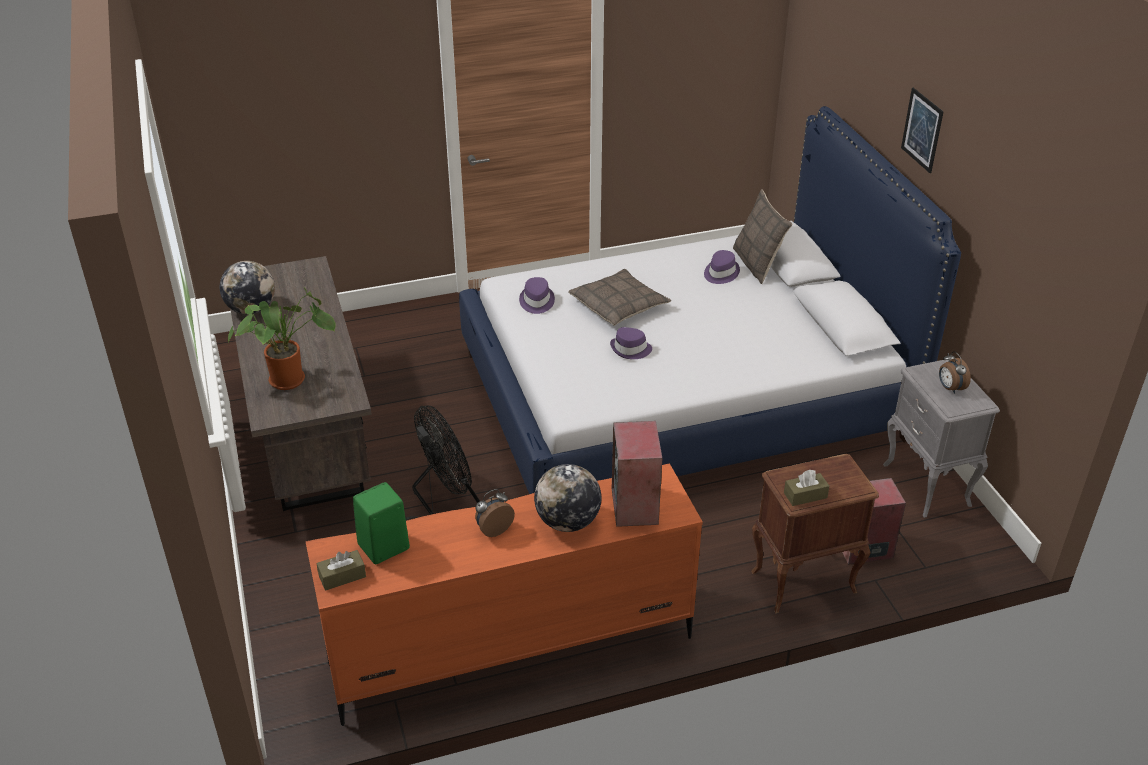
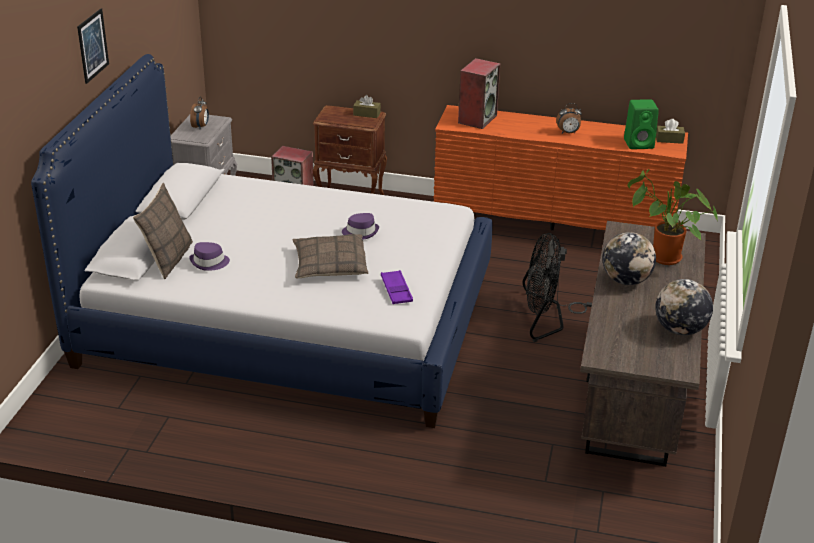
camera: 150 degrees left, 5 degrees down
purple hat [519,277,555,314] -> purple tray [381,270,413,304]
globe [534,464,601,532] -> globe moved to [602,232,656,285]

